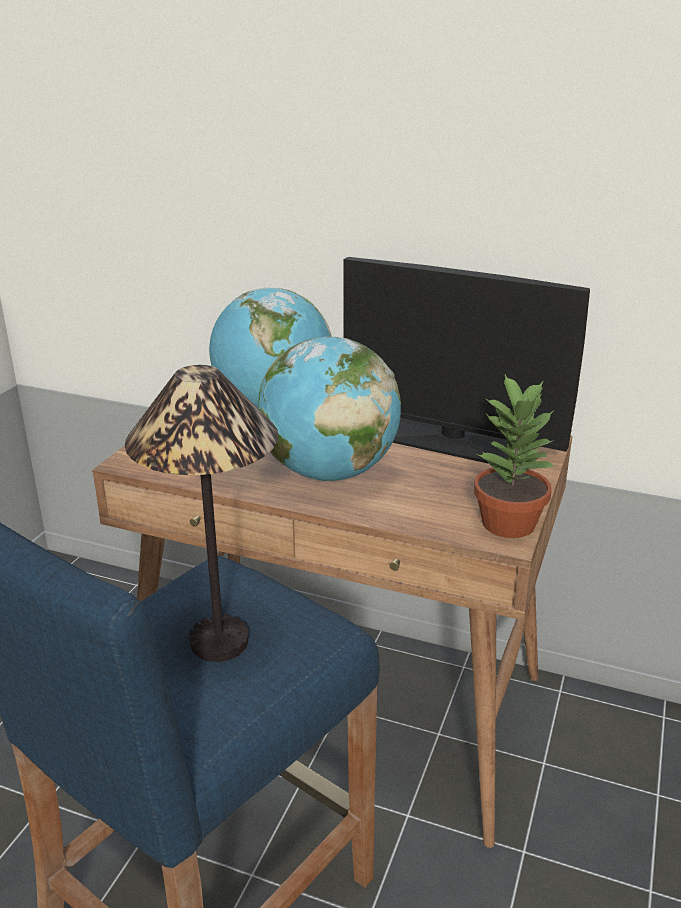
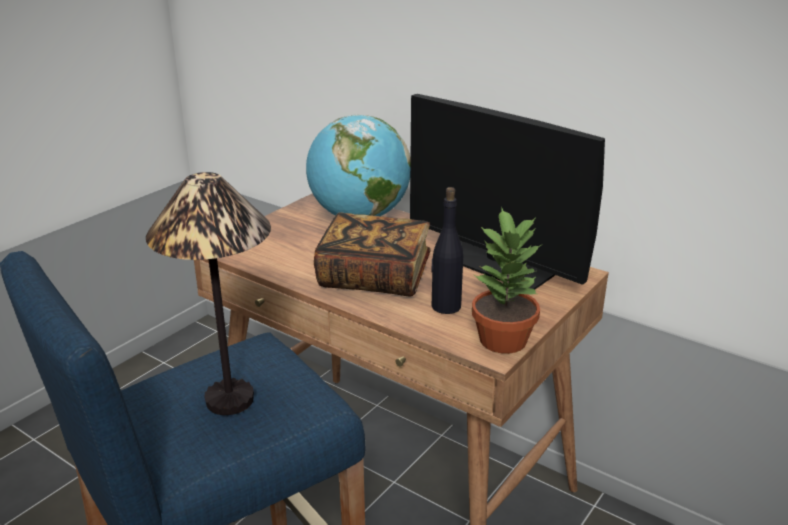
camera: 15 degrees right, 0 degrees up
globe [258,337,401,481] -> book [314,212,431,297]
none -> black bottle [431,187,463,314]

